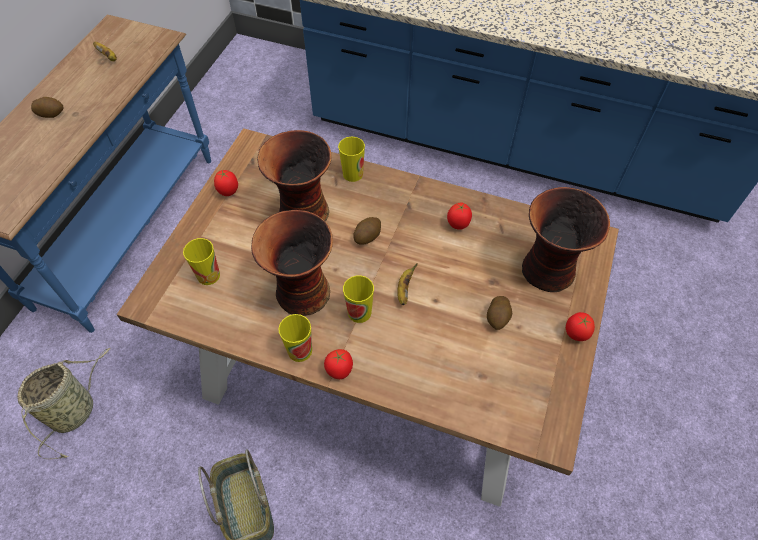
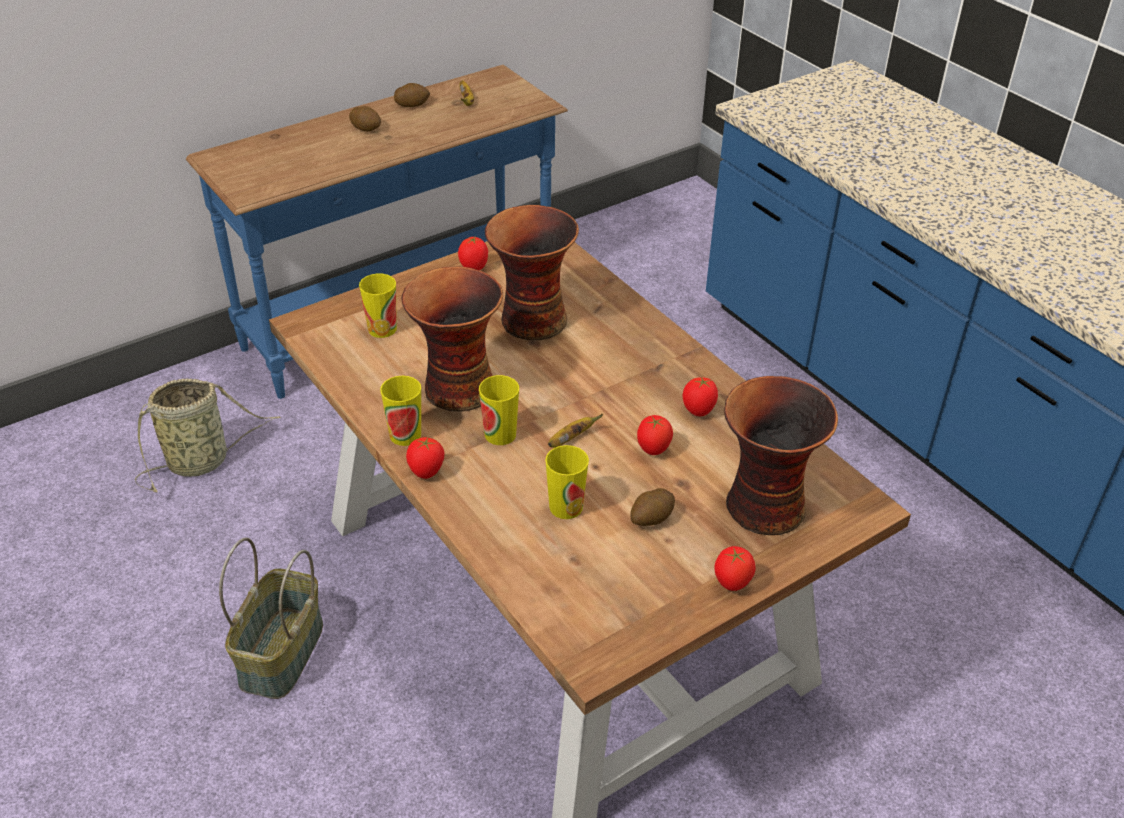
camera: 35 degrees right, 15 degrees down
cup [338,137,365,182] -> cup moved to [545,445,589,519]
potato [353,217,381,245] -> potato moved to [394,83,430,107]
none -> tomato [637,415,673,455]

